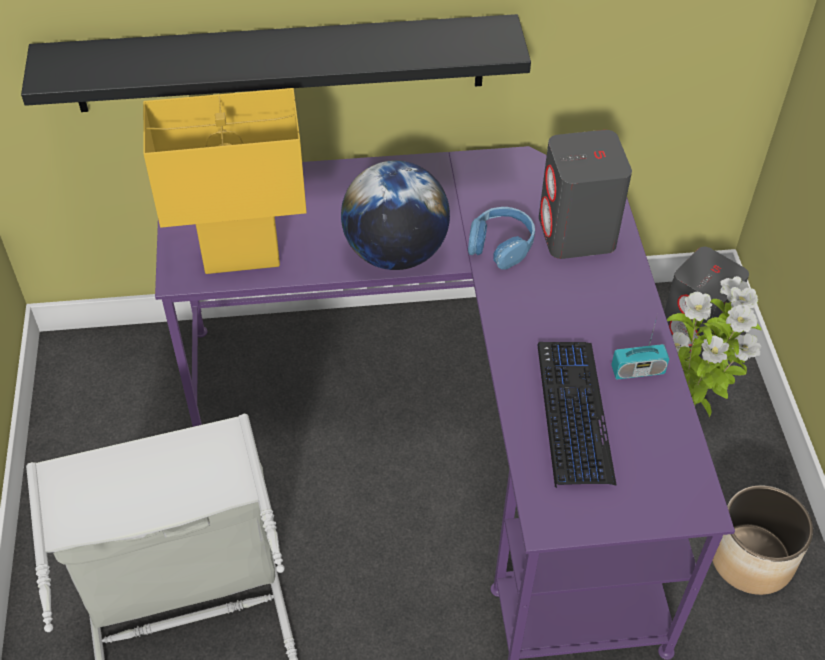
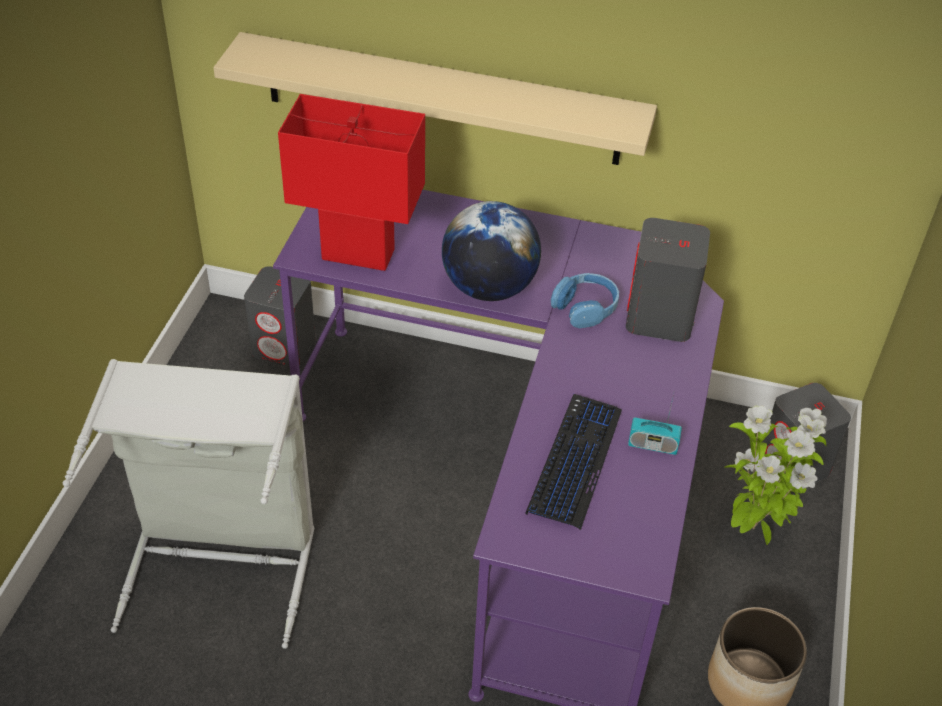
camera: 20 degrees right, 5 degrees down
black shelf [21,14,531,112] -> beige shelf [213,32,657,165]
yellow table lamp [143,88,307,274] -> red table lamp [278,94,425,271]
none -> grey speaker [244,266,315,367]

